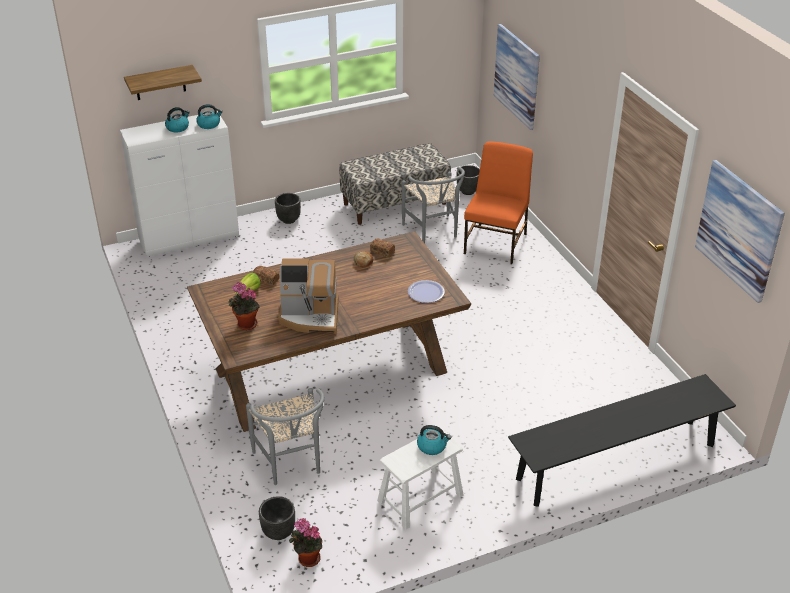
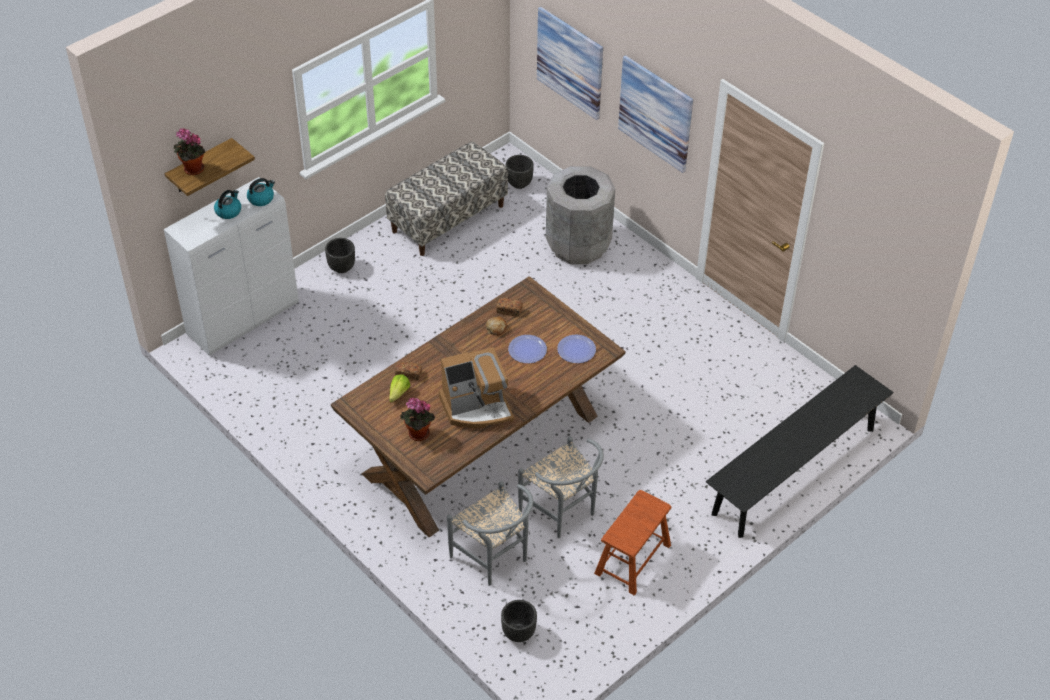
camera: 20 degrees left, 10 degrees up
potted plant [289,518,322,567] -> potted plant moved to [174,128,205,175]
white stool [377,429,463,529] -> brown stool [594,490,671,595]
grey chair [402,167,465,243] -> grey chair moved to [518,437,604,538]
kettle [417,425,451,455] -> none
orange chair [464,142,533,264] -> grey trash can [546,166,615,264]
picture [695,160,785,303] -> picture moved to [618,55,693,173]
none -> plate [508,335,547,363]

